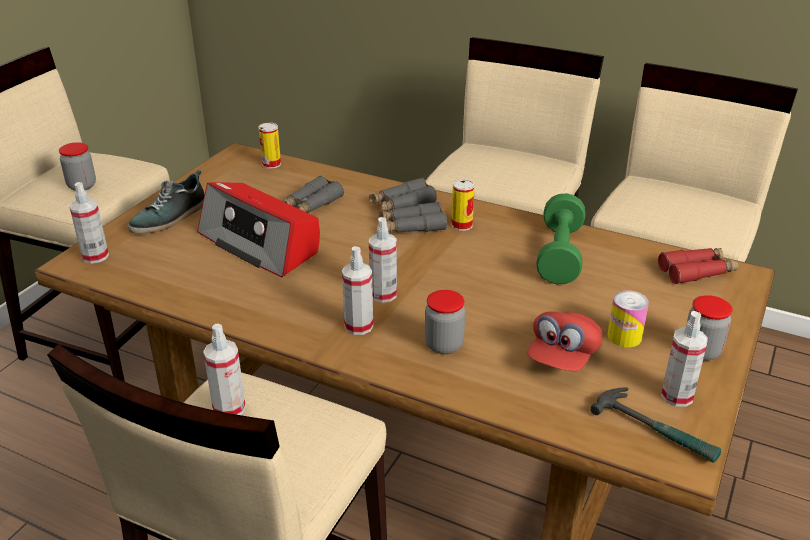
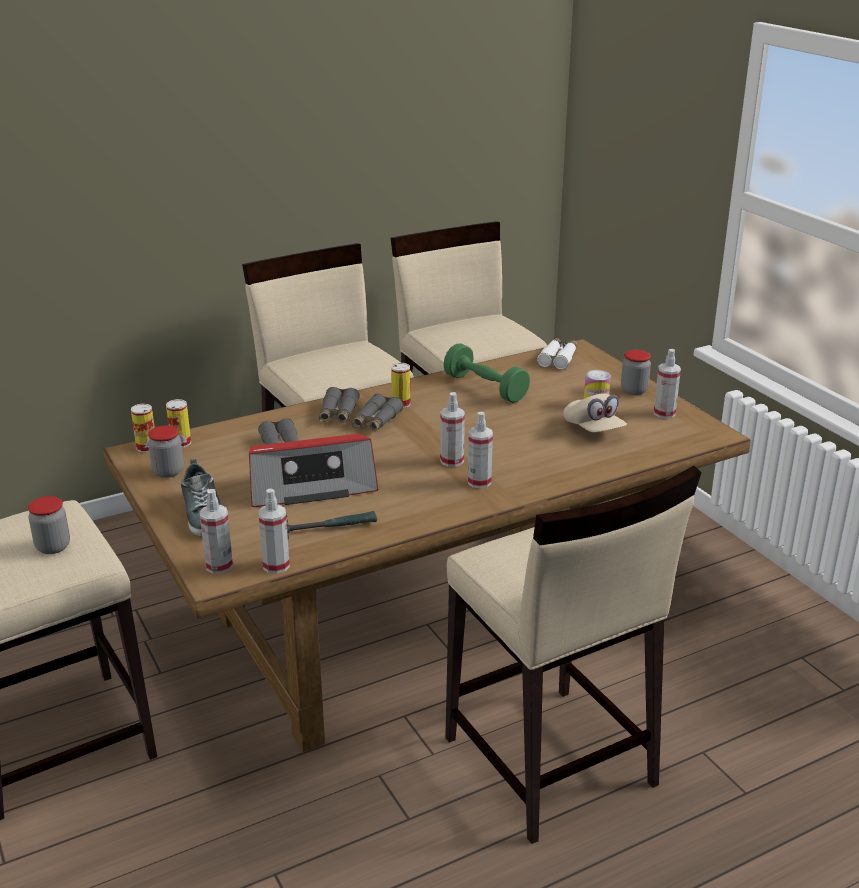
camera: 55 degrees left, 5 degrees down
spray bottle [203,324,246,415] -> spray bottle moved to [258,489,290,574]
jar [425,290,465,354] -> jar moved to [148,426,184,478]
red cap [527,311,602,371] -> beige cap [564,393,627,432]
hammer [590,387,721,463] -> hammer moved to [286,511,377,539]
red binoculars [658,248,739,284] -> white binoculars [537,338,577,370]
none -> can [131,404,155,453]

